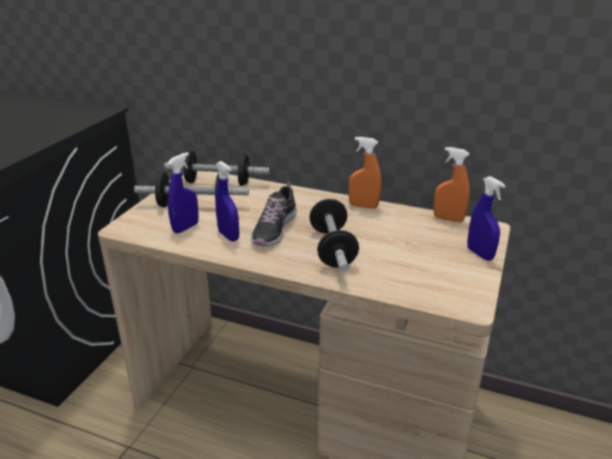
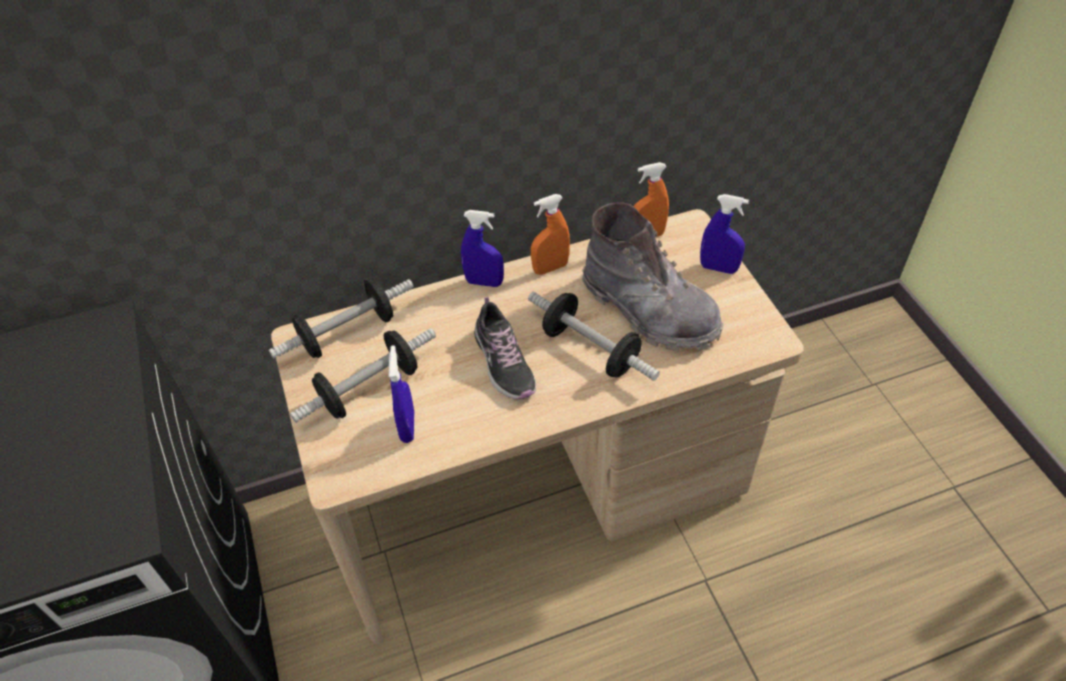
camera: 40 degrees left, 20 degrees up
blue spray bottle [215,161,239,241] -> blue spray bottle moved to [461,210,504,287]
none -> grey boot [582,202,724,351]

